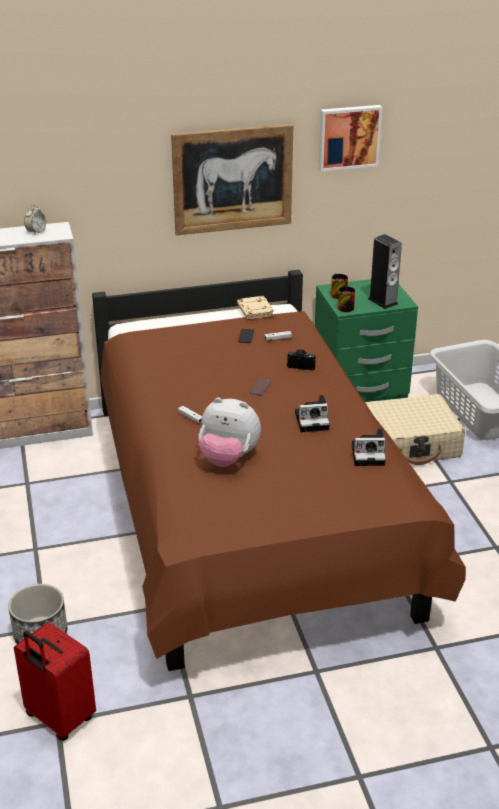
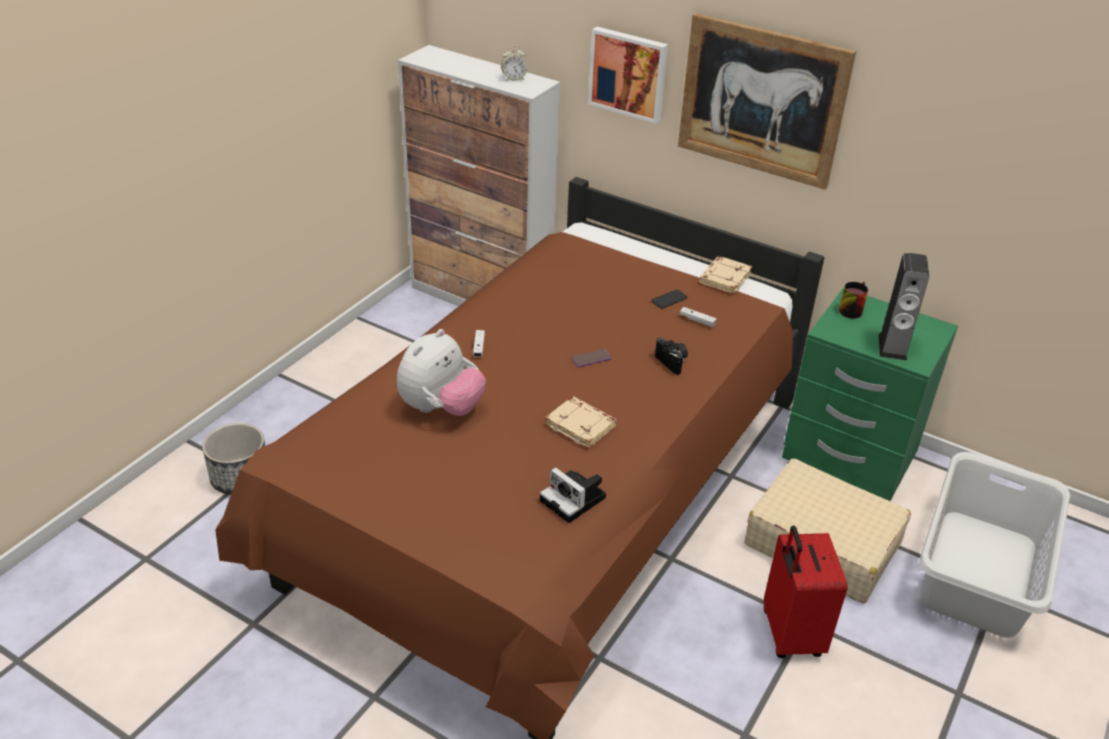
camera: 45 degrees right, 5 degrees up
red suitcase [14,622,96,741] -> red suitcase moved to [764,526,848,658]
plush toy [198,398,261,467] -> plush toy turned 120 degrees counterclockwise [397,329,486,416]
camera [295,395,330,432] -> beige book [545,397,617,448]
picture [319,105,382,172] -> picture moved to [588,27,668,124]
mug [338,286,355,312] -> none

